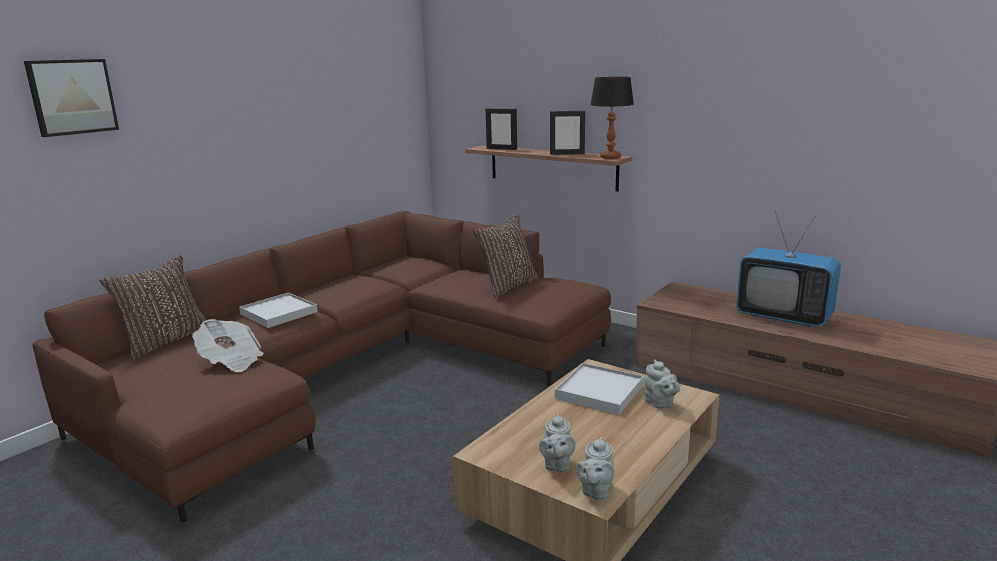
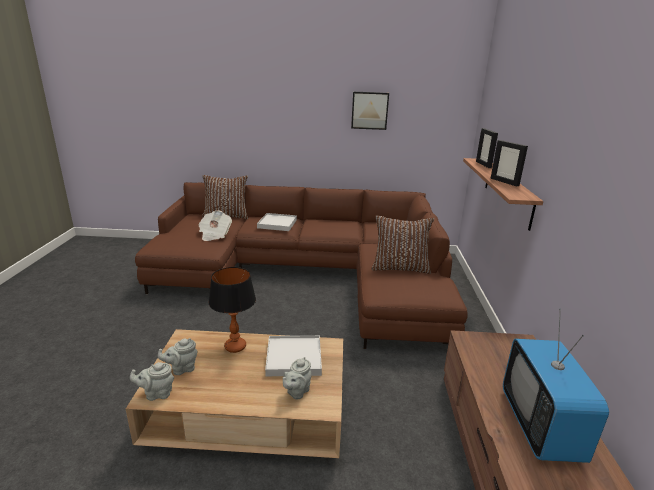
camera: 55 degrees right, 5 degrees up
picture [24,59,119,137] -> picture moved to [351,92,389,130]
table lamp [590,77,634,159] -> table lamp moved to [208,267,256,353]

